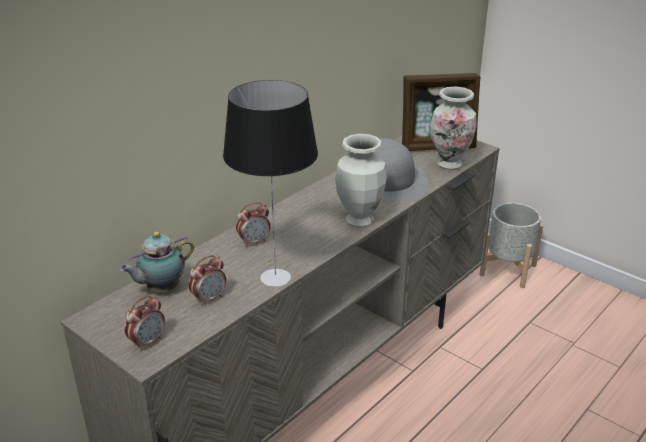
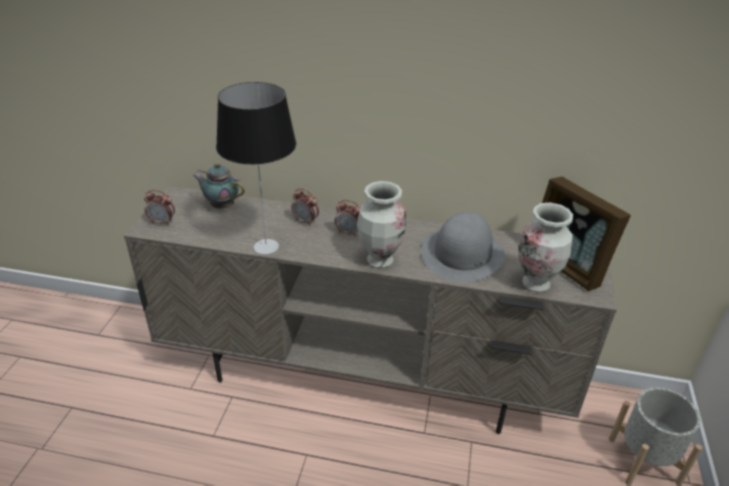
camera: 60 degrees right, 5 degrees up
alarm clock [189,255,226,306] -> alarm clock moved to [335,200,360,237]

